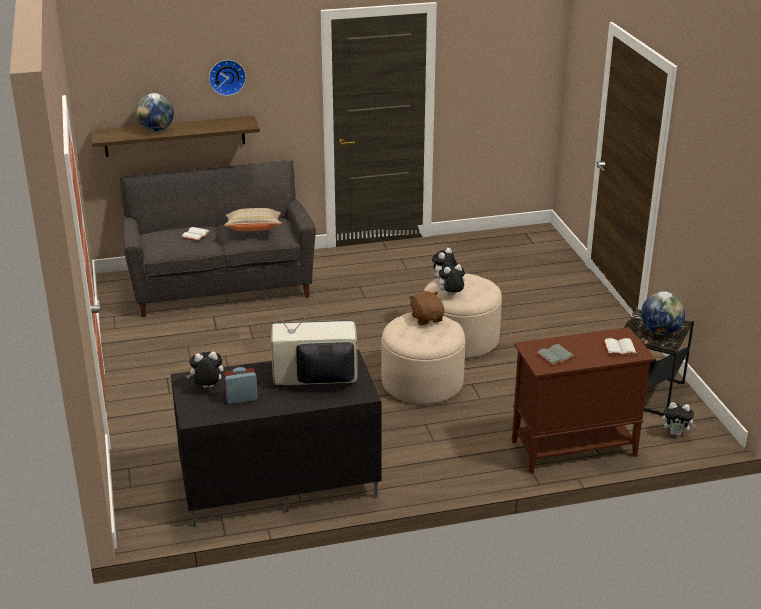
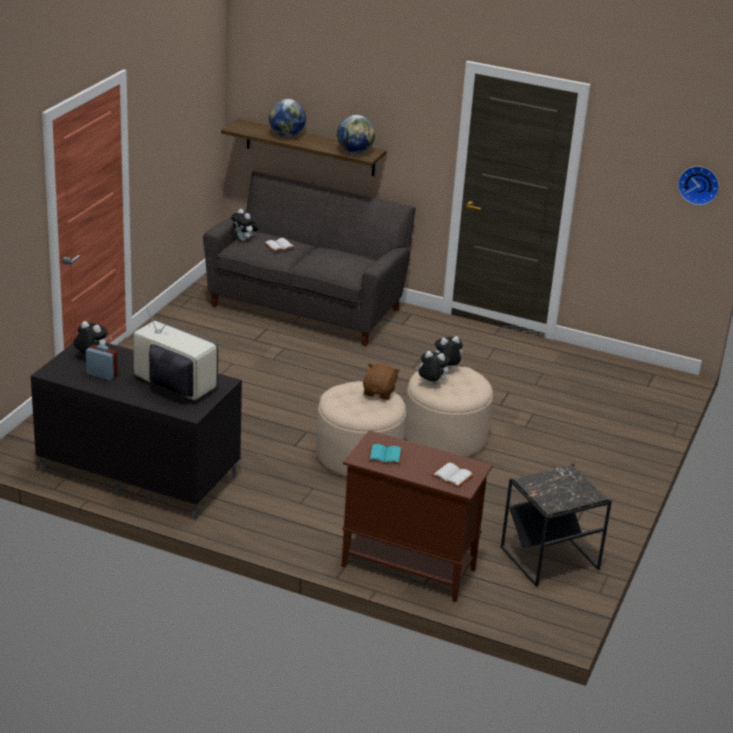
camera: 35 degrees right, 0 degrees up
wall clock [209,60,246,96] -> wall clock moved to [678,166,719,205]
beige pillow [224,208,282,231] -> none
grey book [536,344,576,366] -> turquoise book [368,444,403,464]
globe [641,291,686,335] -> globe moved to [337,115,375,154]
plush toy [663,402,696,436] -> plush toy moved to [231,209,258,241]

